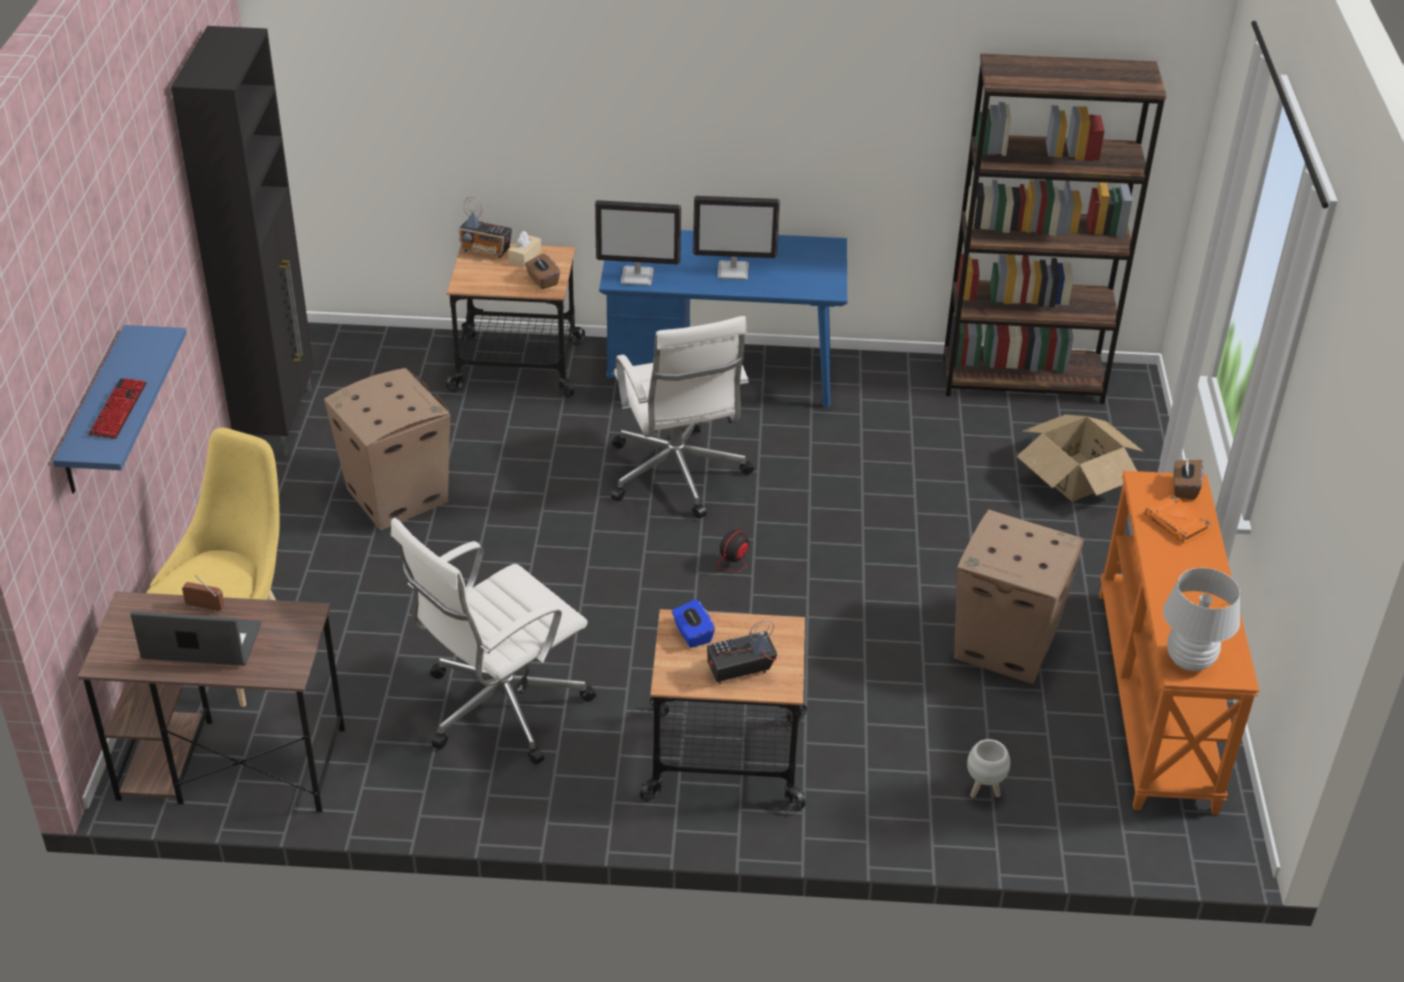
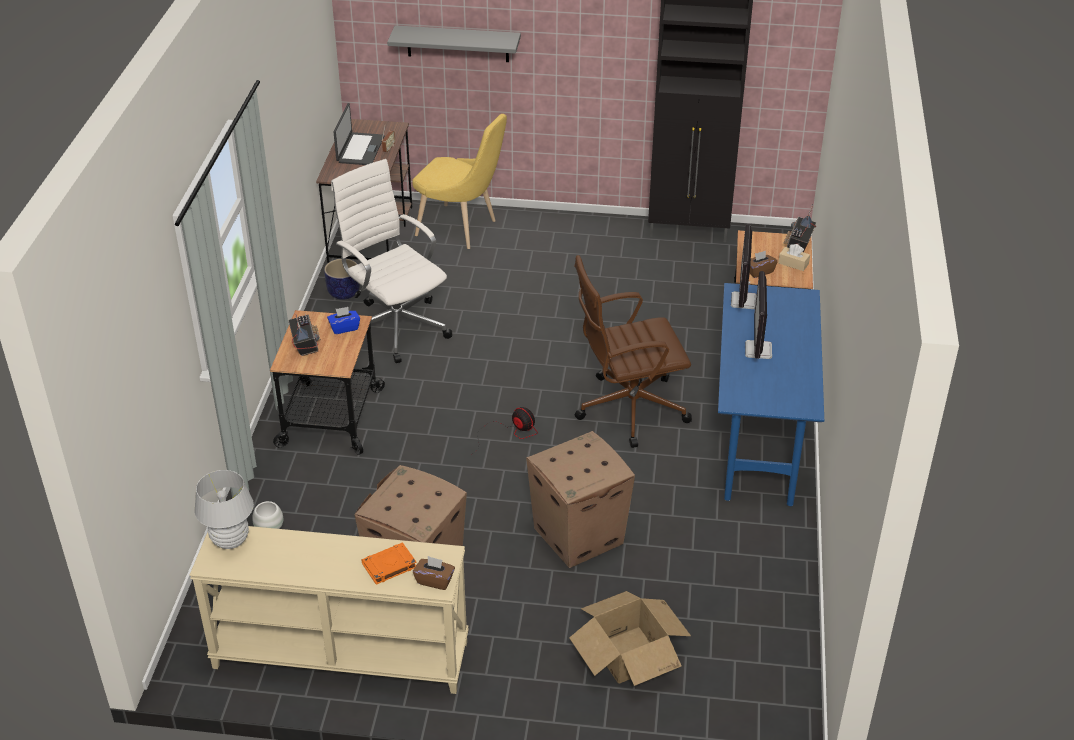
camera: 95 degrees right, 0 degrees up
blue shelf [53,325,186,494] -> grey shelf [387,25,521,62]
keyboard [89,378,147,439] -> none
cardboard box [324,368,450,530] -> cardboard box moved to [526,431,635,568]
white office chair [611,316,754,518] -> brown office chair [574,255,692,448]
brown bookcase [943,54,1167,404] -> none
orange console table [1099,471,1259,815] -> beige console table [189,526,469,694]
none -> planter [324,259,360,300]

